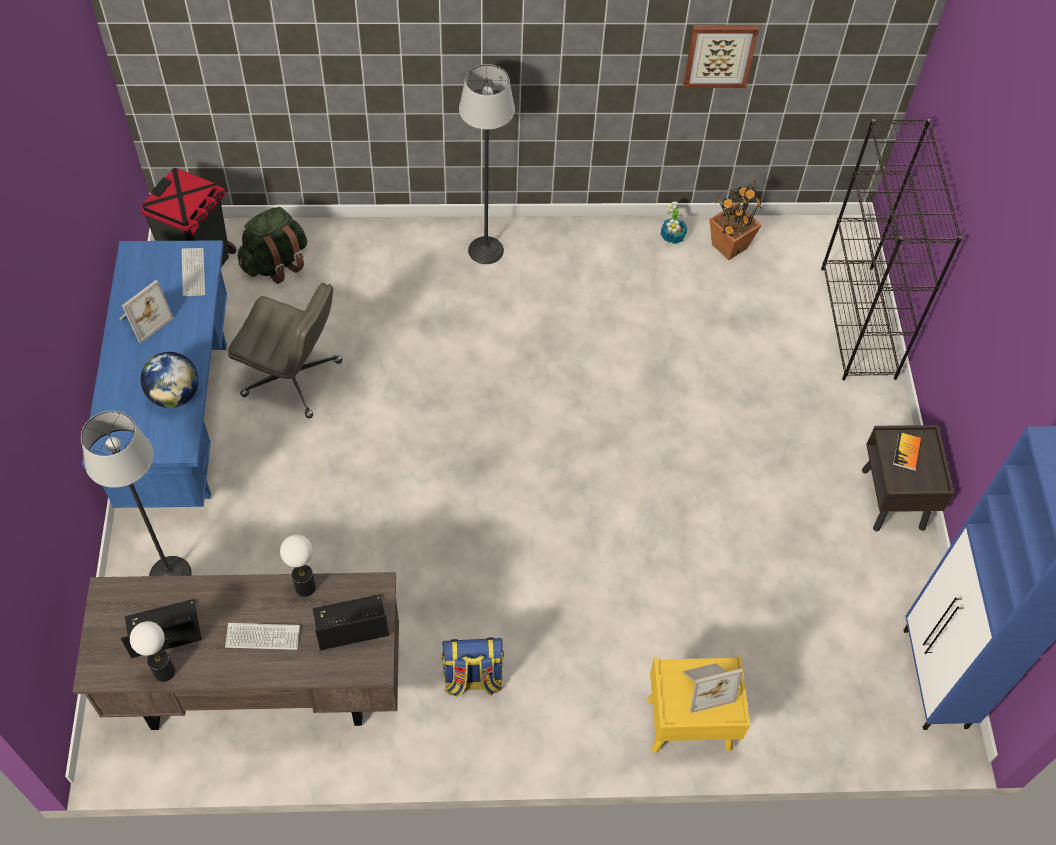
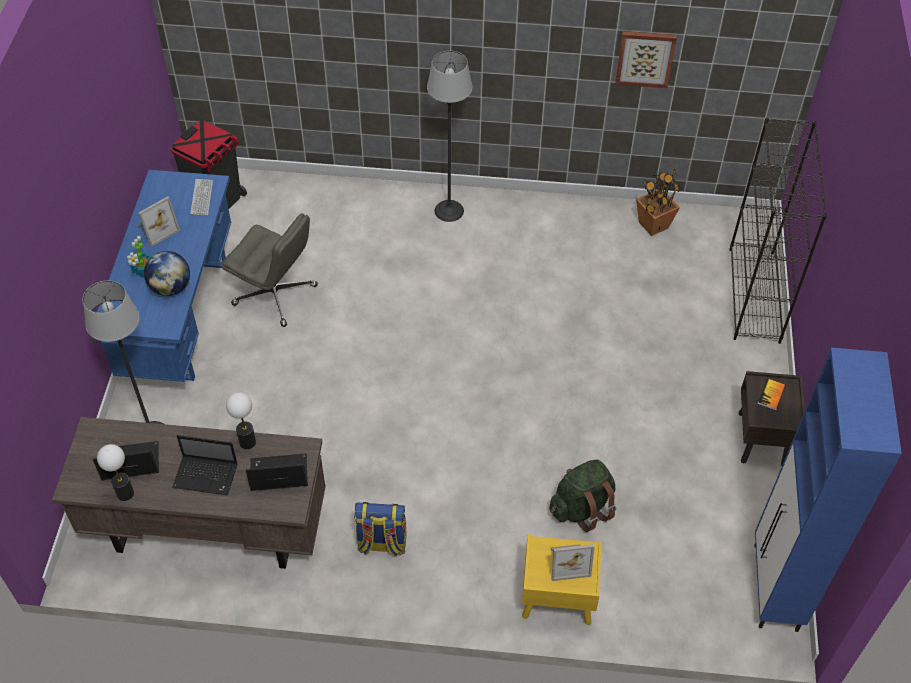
camera: 10 degrees right, 5 degrees down
keyboard [225,623,300,650] -> laptop [172,435,238,496]
green backpack [238,207,307,284] -> green backpack moved to [549,460,616,532]
potted plant [661,201,688,244] -> potted plant moved to [127,236,153,277]

